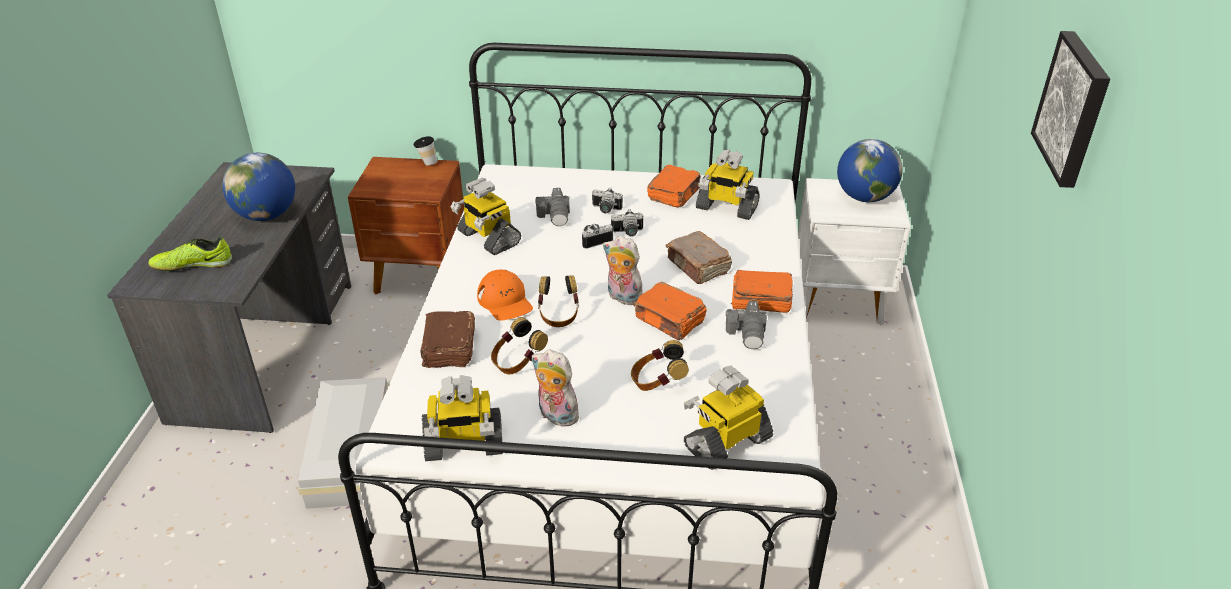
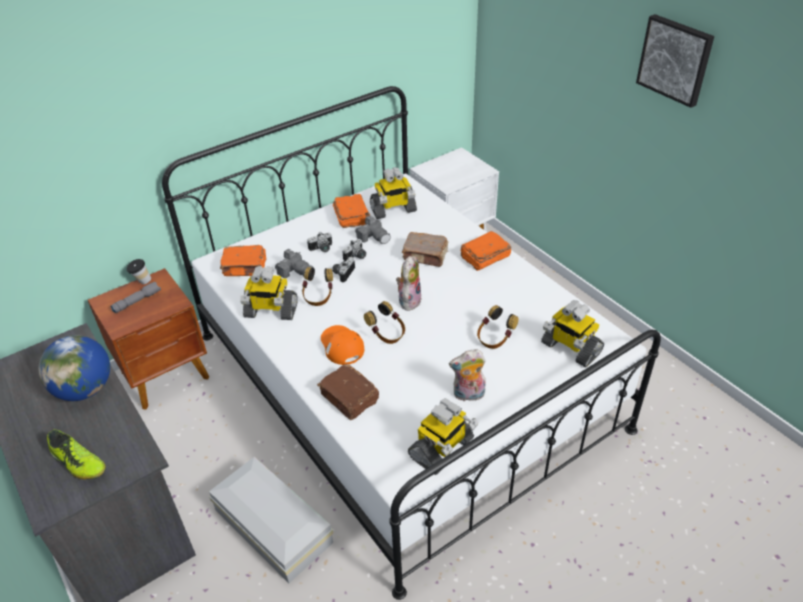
camera: 40 degrees left, 5 degrees up
shoe [148,236,233,271] -> shoe turned 90 degrees counterclockwise [47,429,106,480]
orange cap [477,270,533,321] -> orange cap turned 135 degrees counterclockwise [321,325,364,365]
headphones [491,317,548,374] -> headphones moved to [302,267,333,306]
plush toy [603,236,642,305] -> plush toy turned 120 degrees clockwise [396,256,422,311]
orange book [633,282,707,340] -> orange book moved to [220,245,267,276]
toy robot [684,365,773,470] -> toy robot turned 60 degrees counterclockwise [541,300,604,367]
camera [726,301,768,349] -> camera moved to [355,215,391,244]
globe [837,139,903,202] -> none
none -> grey flashlight [111,282,161,313]

